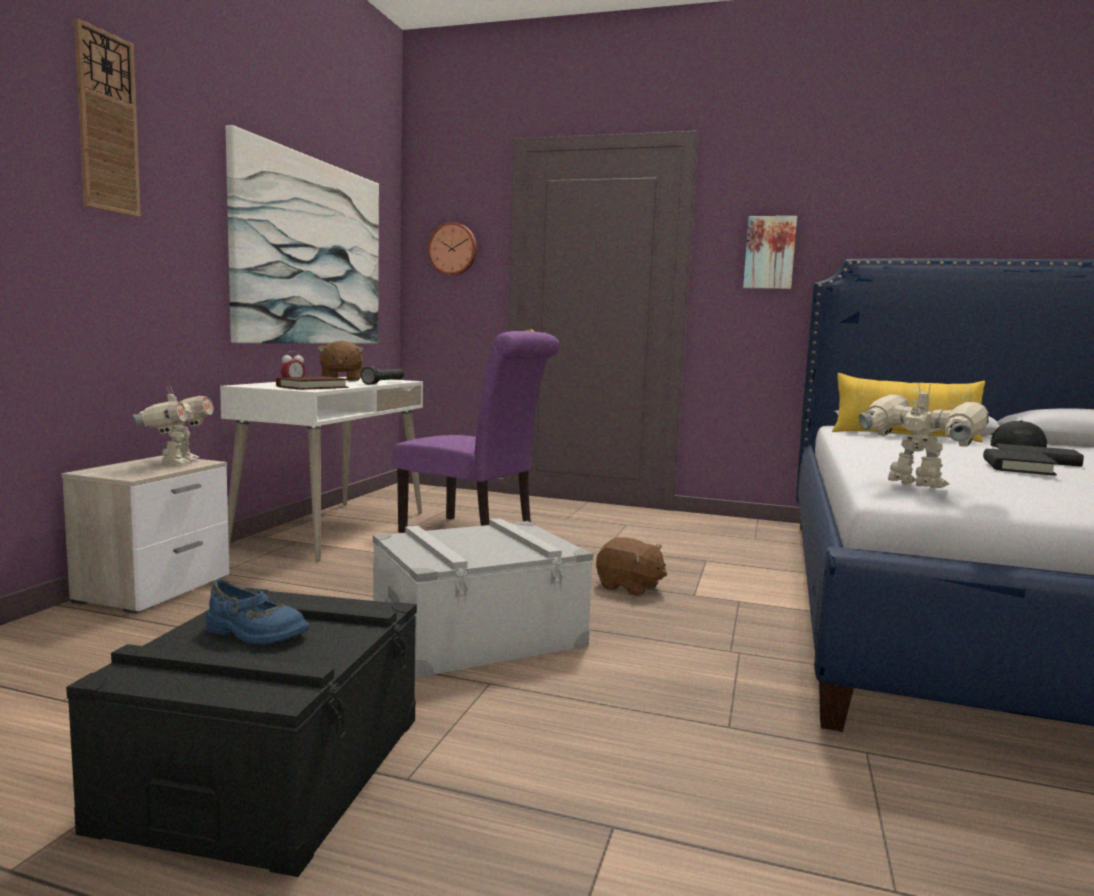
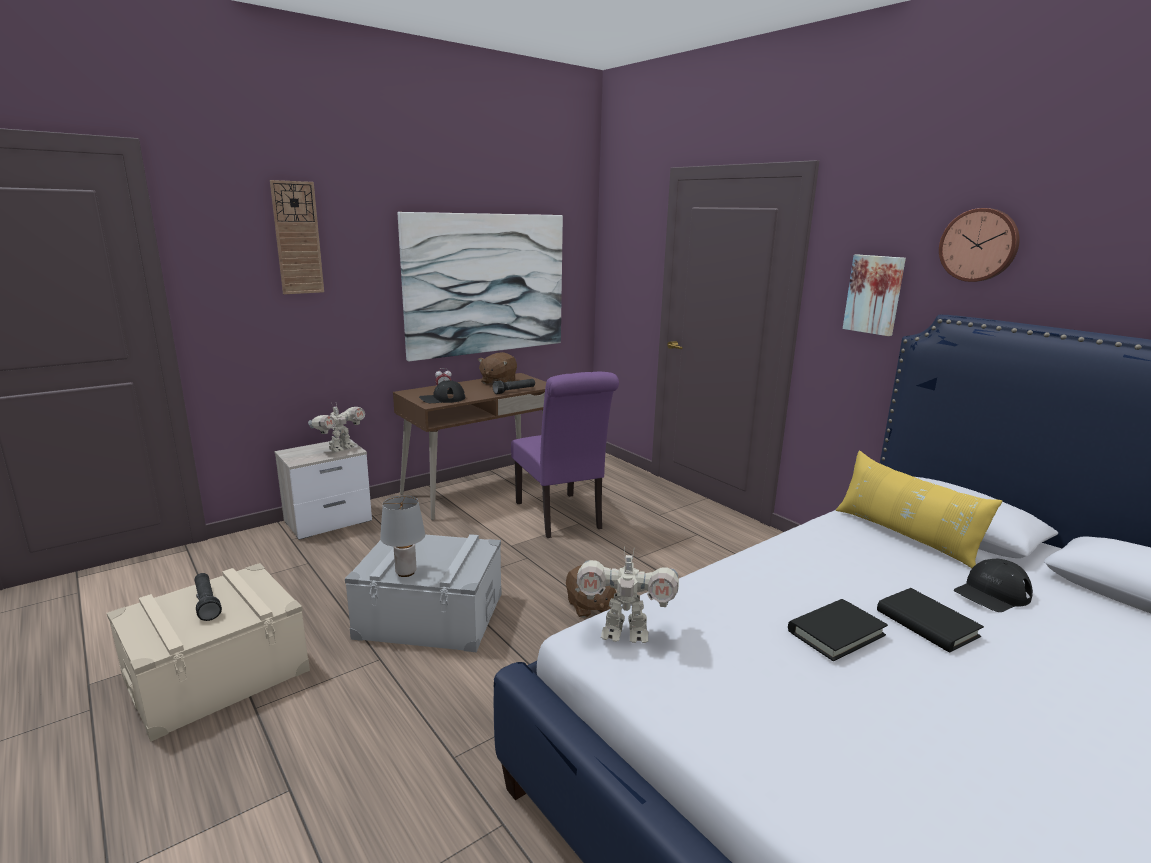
camera: 35 degrees right, 10 degrees up
black storage box [66,588,417,877] -> beige storage box [107,563,310,742]
blue shoe [206,580,309,645] -> black flashlight [194,573,222,621]
white desk [220,377,423,562] -> brown desk [393,373,558,520]
brown book [276,377,348,390] -> black cap [419,380,465,403]
wall clock [428,222,477,275] -> wall clock moved to [939,208,1020,282]
toy robot [859,383,989,488] -> toy robot turned 105 degrees clockwise [577,547,679,643]
none -> grey table lamp [380,495,425,577]

